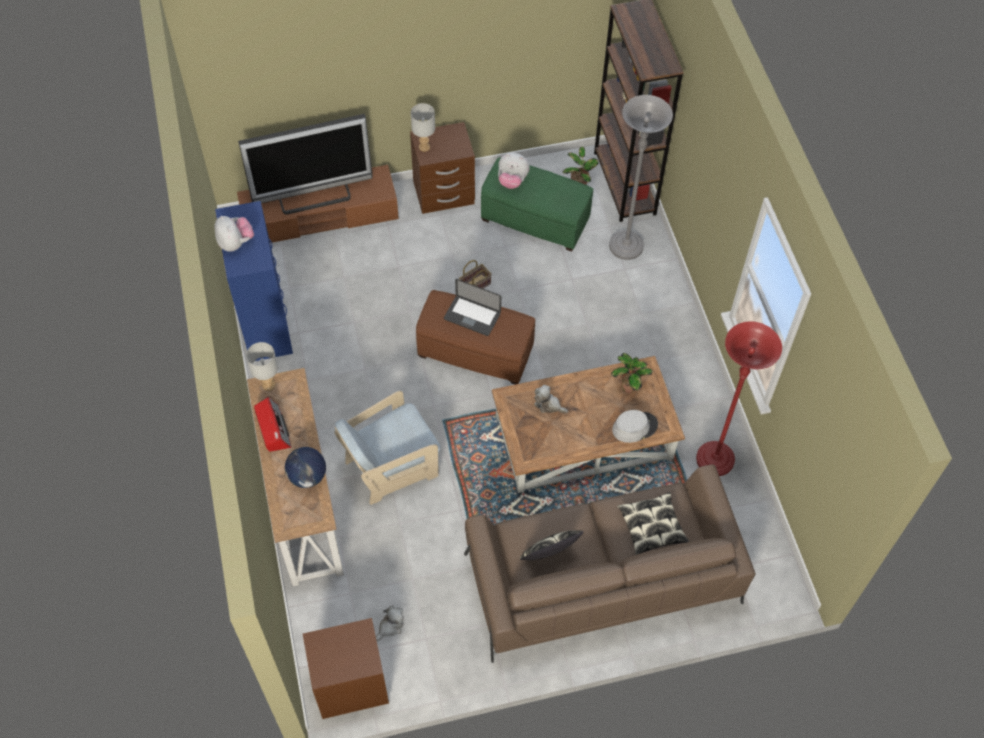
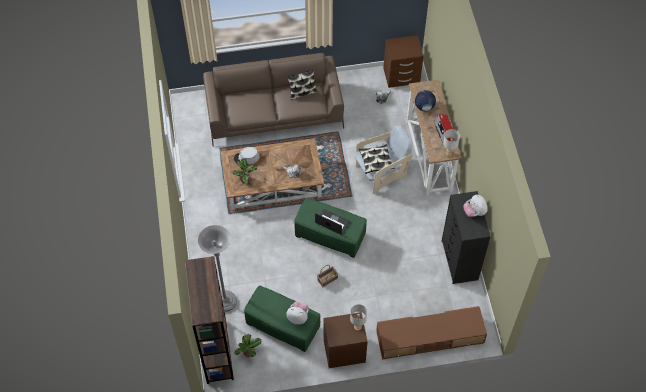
camera: 175 degrees left, 0 degrees up
blue dresser [215,201,293,361] -> black dresser [441,191,491,284]
television [238,114,373,215] -> none
brown ottoman [416,290,535,384] -> green ottoman [294,198,367,258]
pillow [617,492,689,555] -> pillow moved to [359,144,394,174]
red floor lamp [696,321,782,476] -> none

